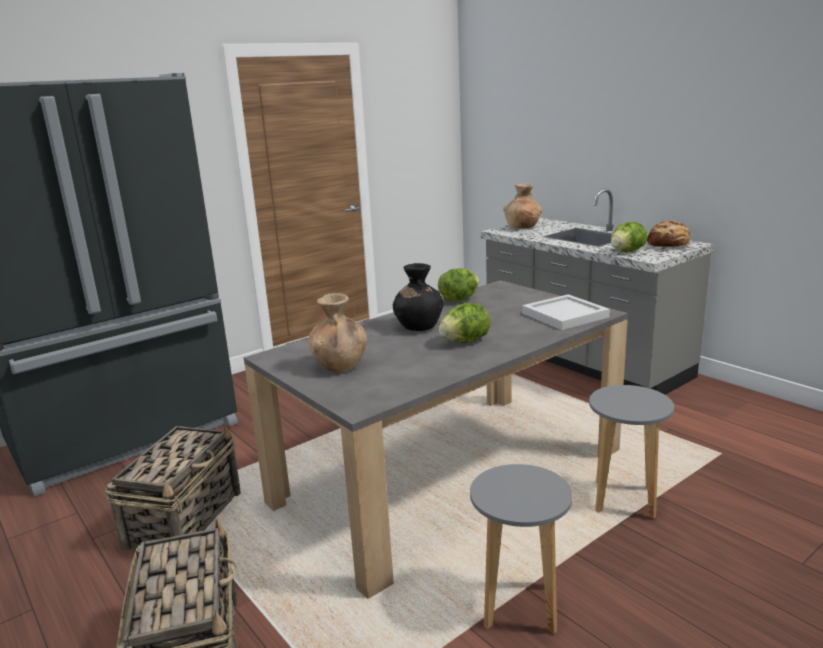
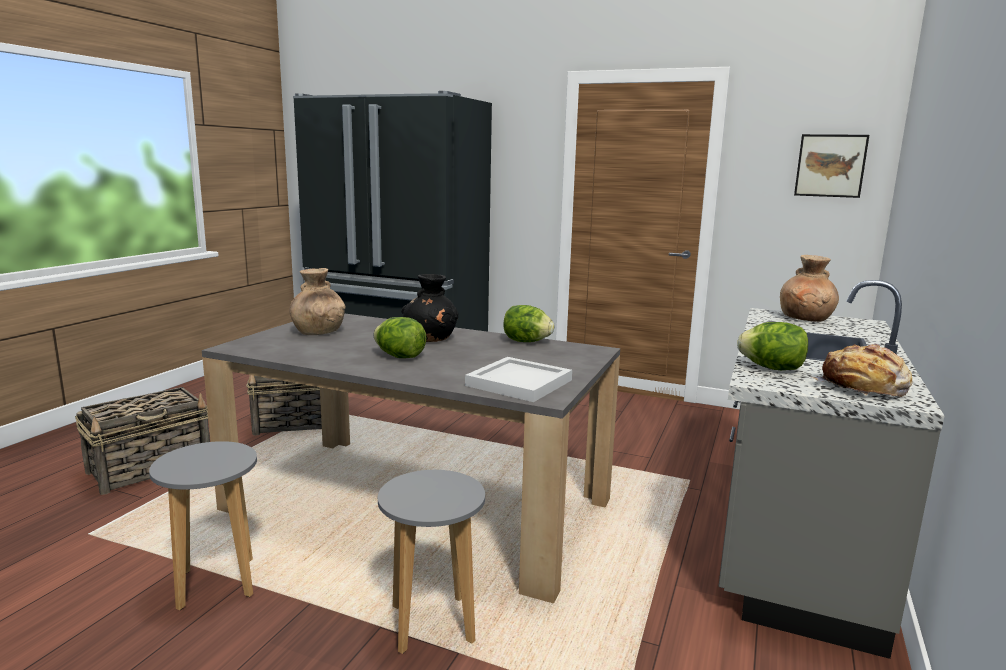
camera: 60 degrees right, 5 degrees down
none -> picture [794,134,869,198]

